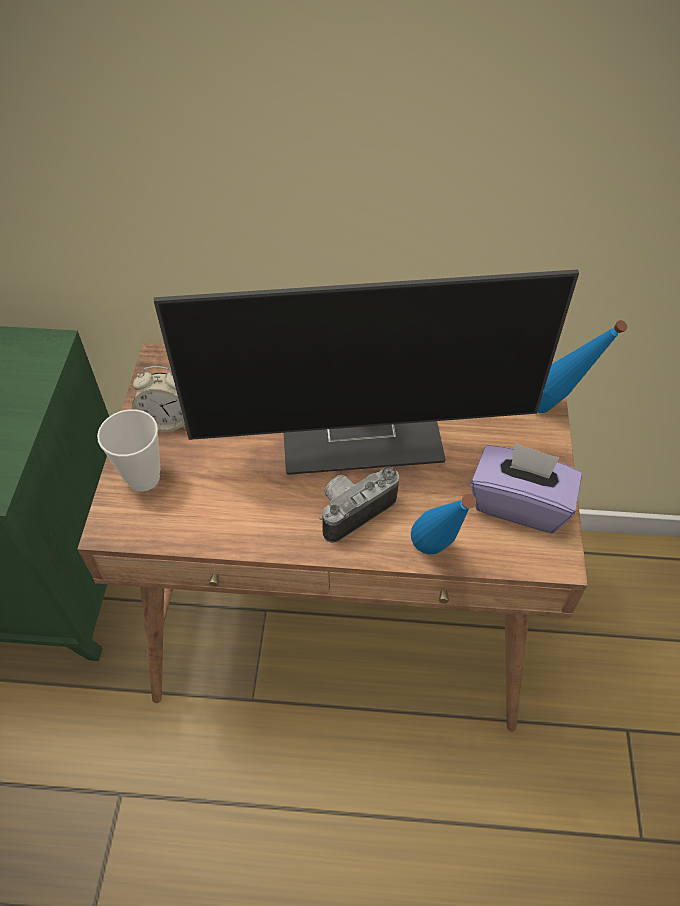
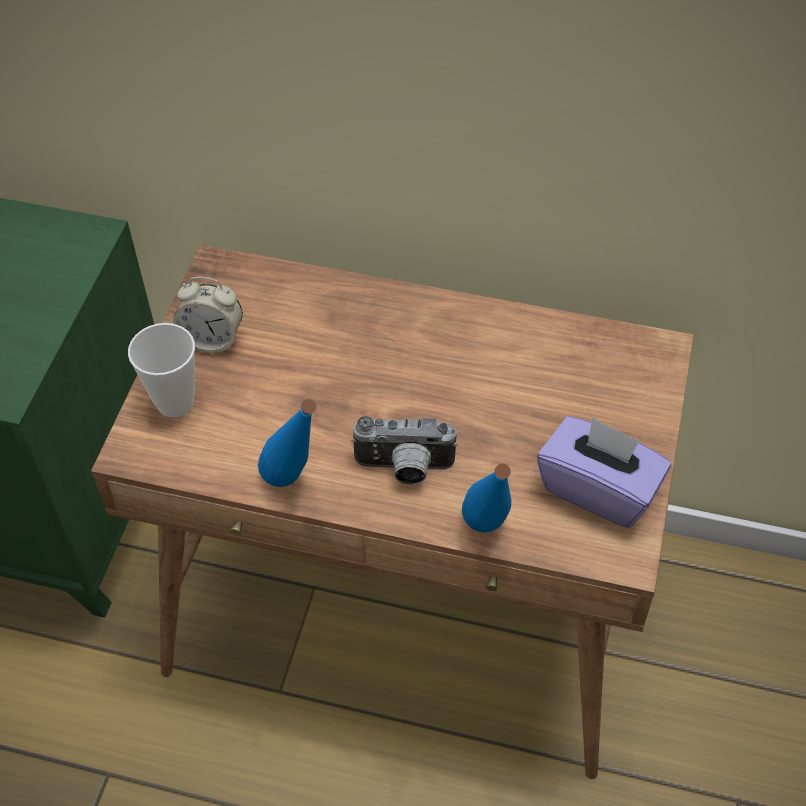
camera: 10 degrees right, 0 degrees up
monitor [154,269,579,475] -> none
camera [319,467,399,543] -> camera turned 150 degrees counterclockwise [351,416,457,485]
blue bottle [537,320,627,413] -> blue bottle moved to [258,399,316,487]

